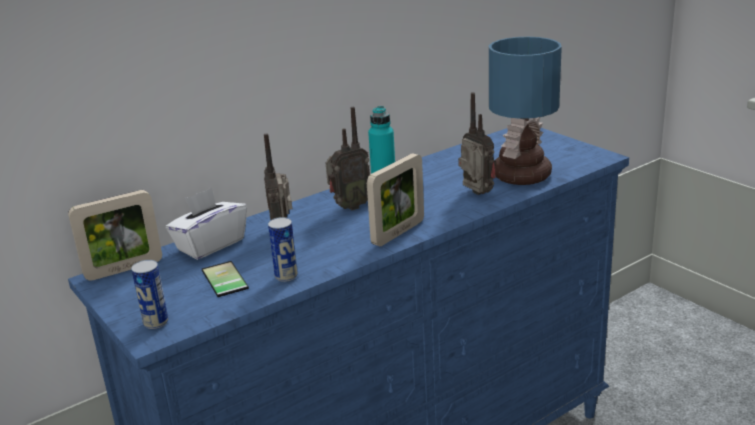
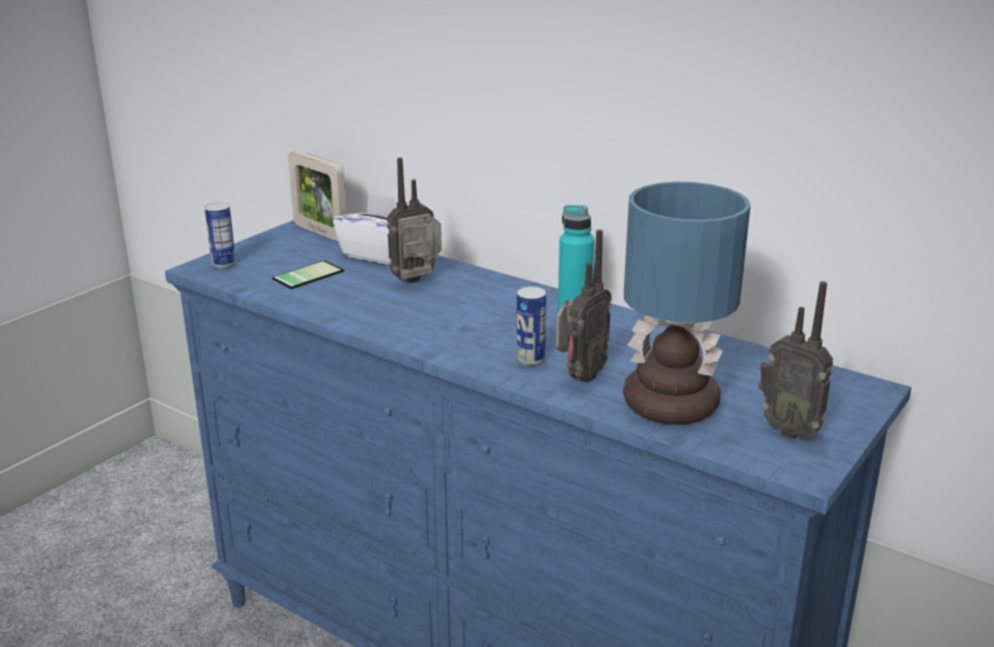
camera: 70 degrees right, 0 degrees up
can [268,217,298,282] -> can moved to [516,286,546,366]
radio [326,107,370,211] -> radio moved to [758,281,834,440]
picture frame [367,153,424,246] -> none

